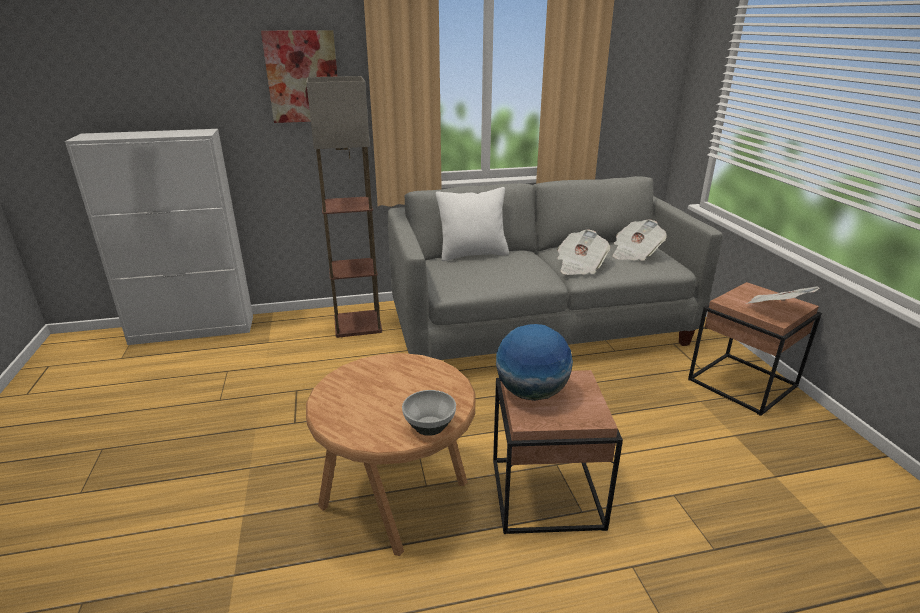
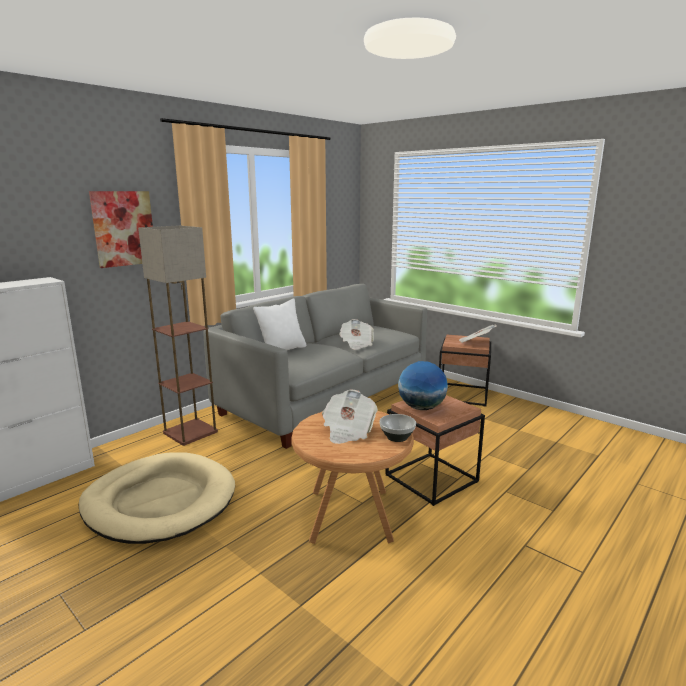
camera: 35 degrees left, 10 degrees down
newspaper [612,219,667,261] -> newspaper moved to [322,389,378,444]
none -> beige dog bed [79,452,235,544]

